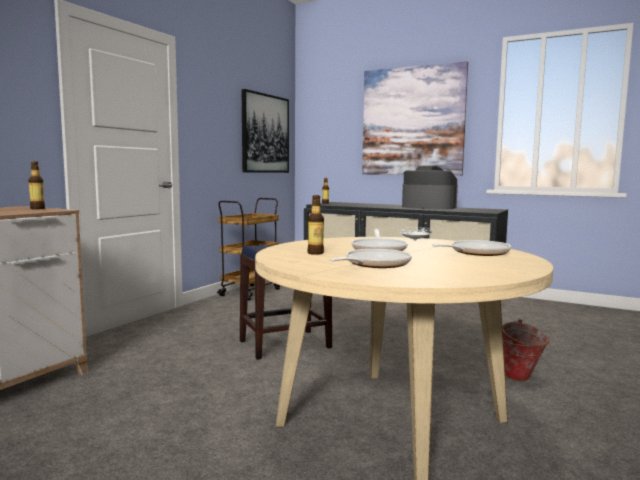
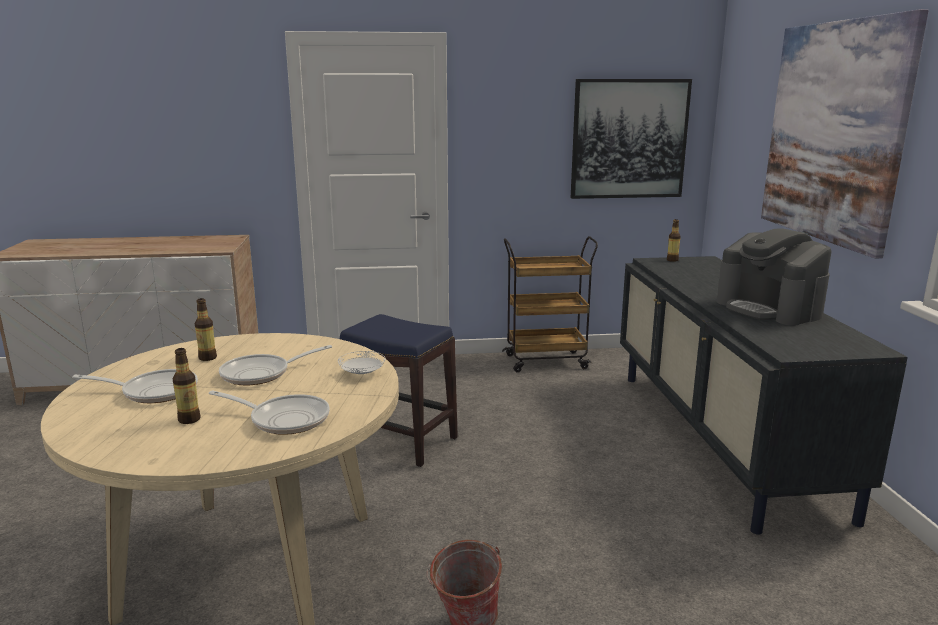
camera: 55 degrees right, 10 degrees up
bottle [28,162,45,209] -> bottle moved to [173,348,201,424]
coffee machine [402,165,458,210] -> coffee machine turned 150 degrees clockwise [717,228,832,325]

